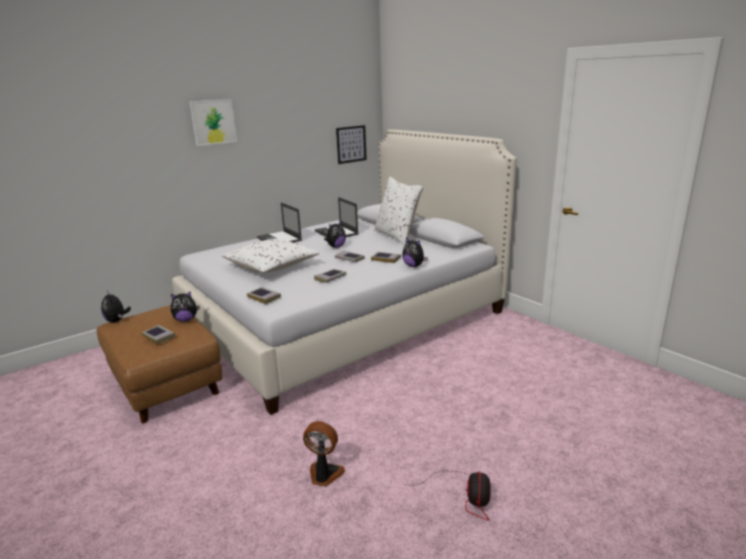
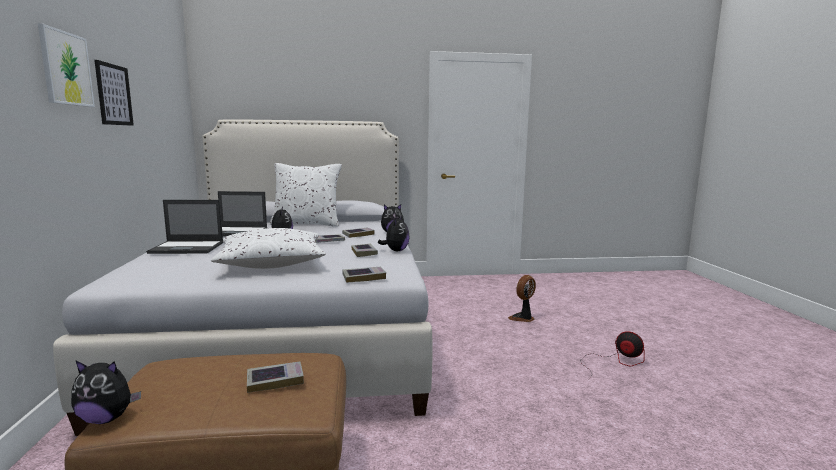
camera: 60 degrees left, 10 degrees down
plush toy [171,292,200,322] -> plush toy moved to [378,215,410,251]
fan [303,421,345,487] -> fan moved to [508,275,536,322]
picture [336,125,367,164] -> picture moved to [94,60,134,126]

